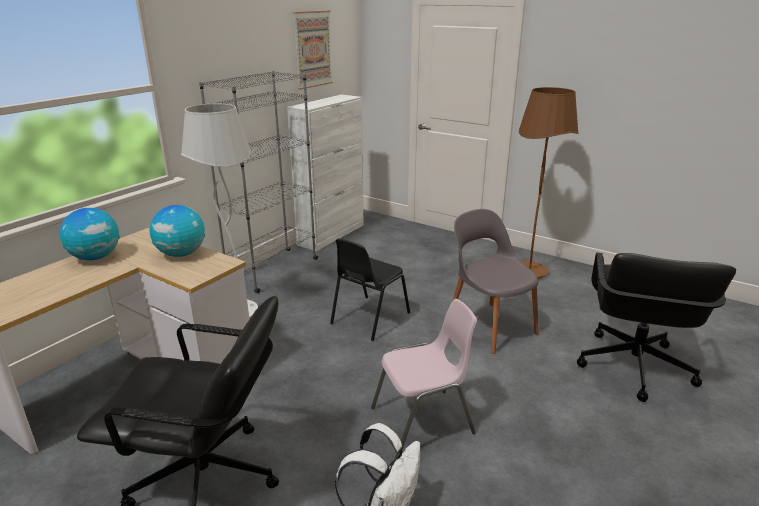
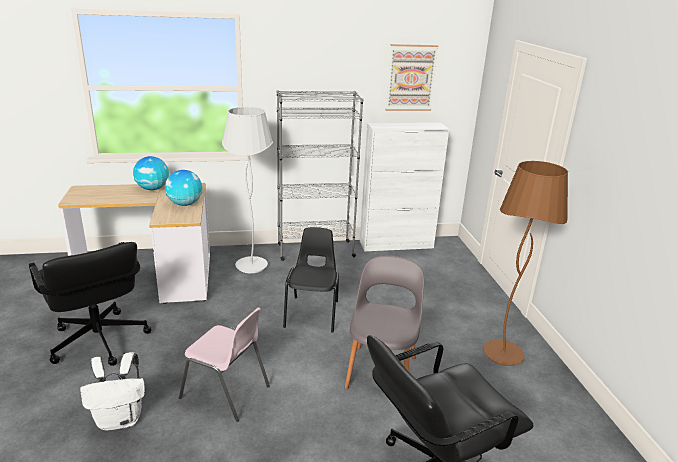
camera: 45 degrees right, 0 degrees up
black chair [330,239,410,341] -> black chair turned 105 degrees clockwise [283,227,339,333]

